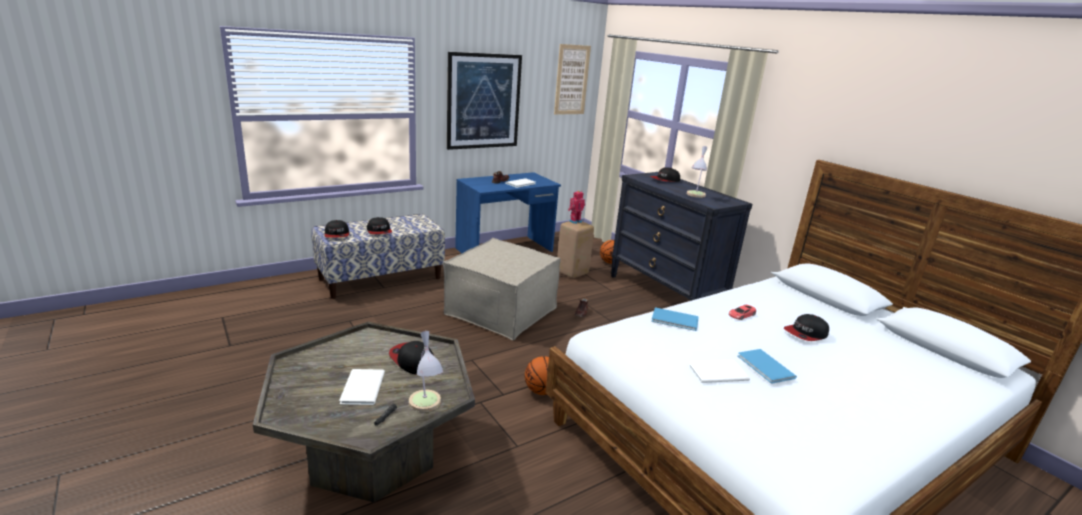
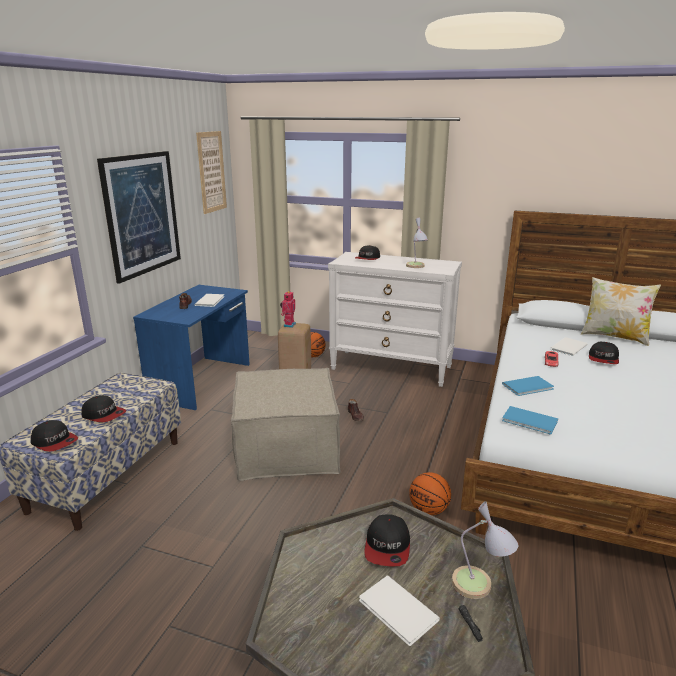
camera: 35 degrees left, 0 degrees up
cap [389,341,434,375] -> cap turned 90 degrees counterclockwise [364,514,410,566]
black dresser [611,172,752,301] -> white dresser [328,252,462,387]
white book [688,360,750,383] -> white book moved to [551,337,587,356]
blue book [737,349,797,384] -> blue book moved to [502,406,558,435]
none -> pillow [581,277,661,346]

